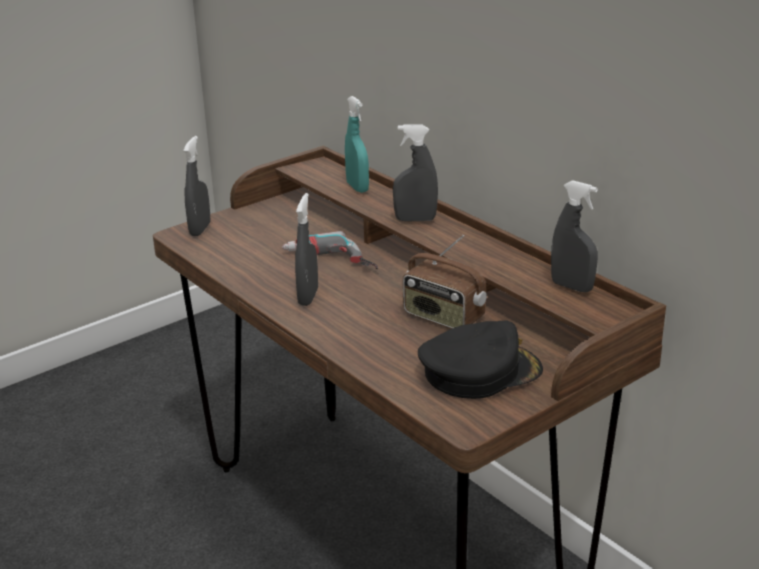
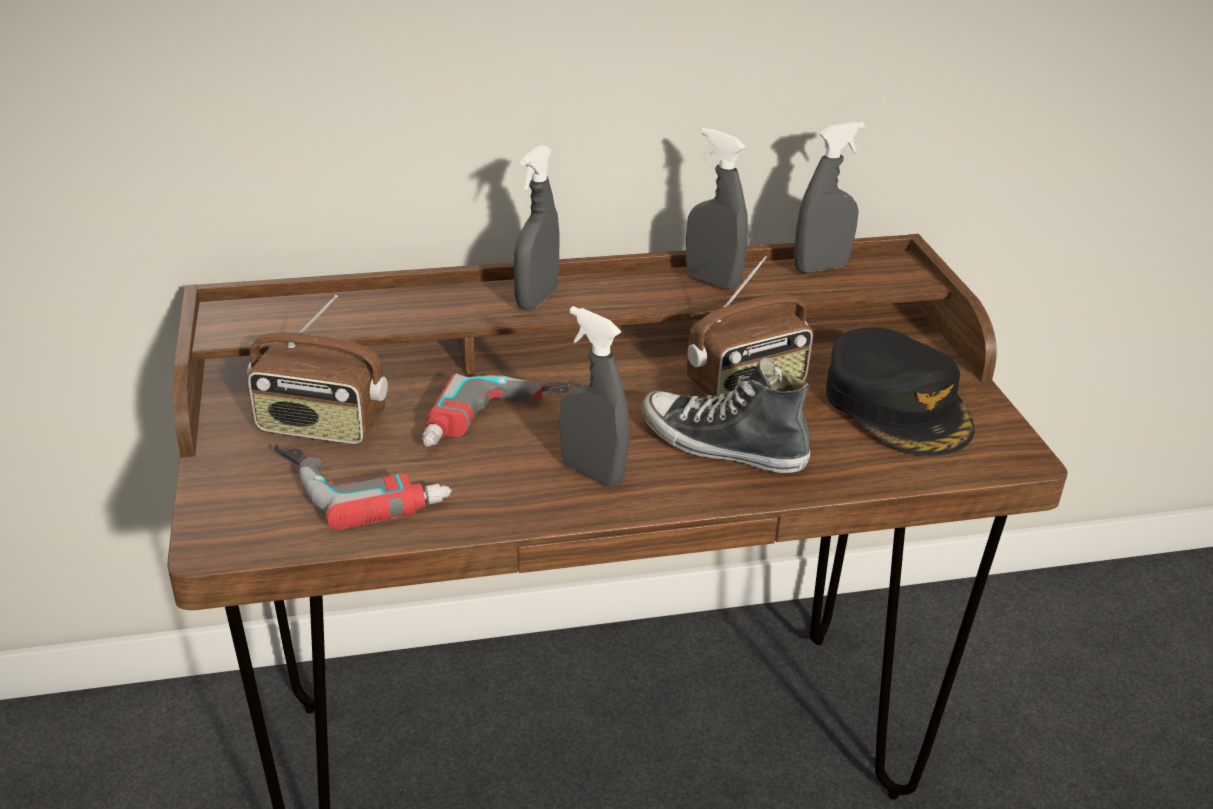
camera: 65 degrees left, 5 degrees up
grey spray bottle [183,136,210,236] -> grey spray bottle moved to [686,128,748,290]
turquoise spray bottle [345,96,369,193] -> none
black cap [418,320,543,399] -> black cap turned 150 degrees clockwise [826,327,975,456]
none -> radio [247,295,388,445]
none -> power drill [275,444,452,530]
none -> shoe [641,357,810,473]

